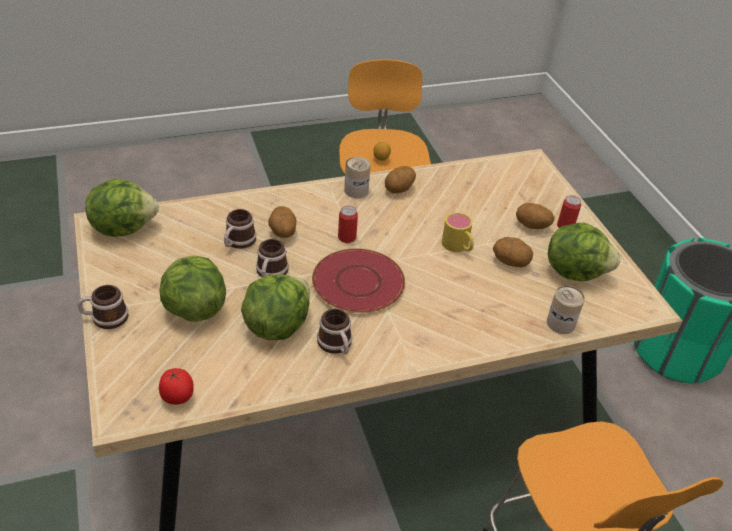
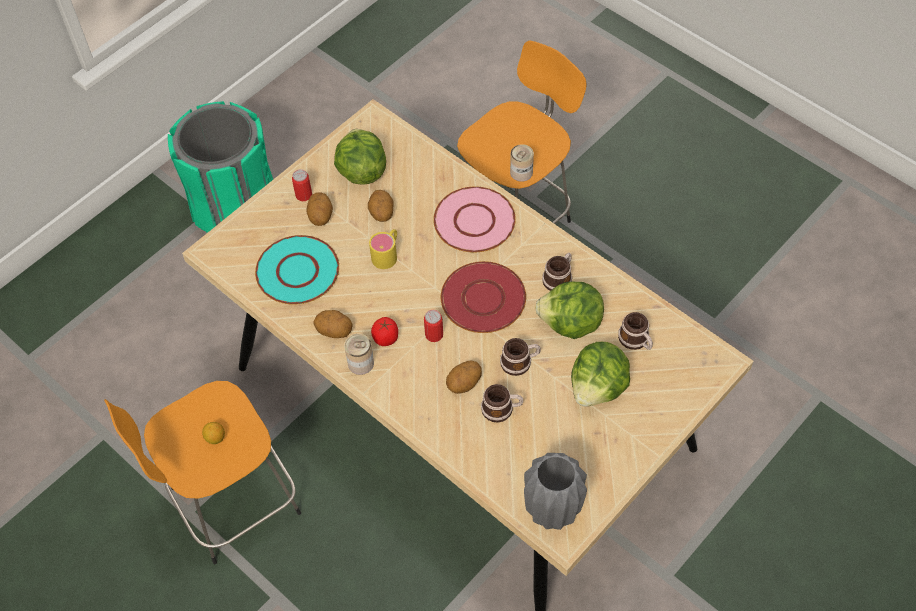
camera: 115 degrees left, 15 degrees up
mug [78,285,129,329] -> mug moved to [618,312,653,350]
lettuce [85,179,159,237] -> grey vase [524,453,587,530]
tomato [159,368,194,405] -> tomato moved to [371,317,398,346]
can [547,286,585,334] -> can moved to [510,144,534,182]
none -> turquoise plate [255,235,339,305]
none -> pink plate [433,187,516,252]

